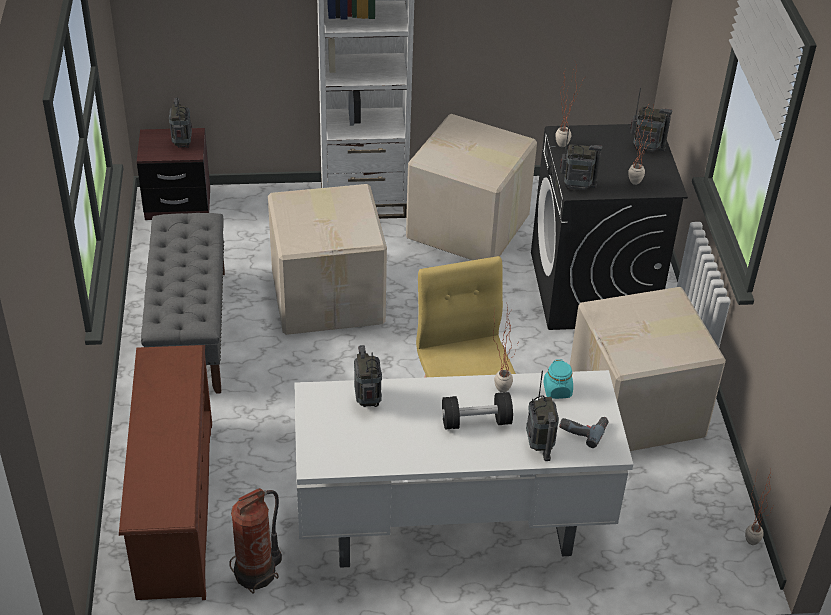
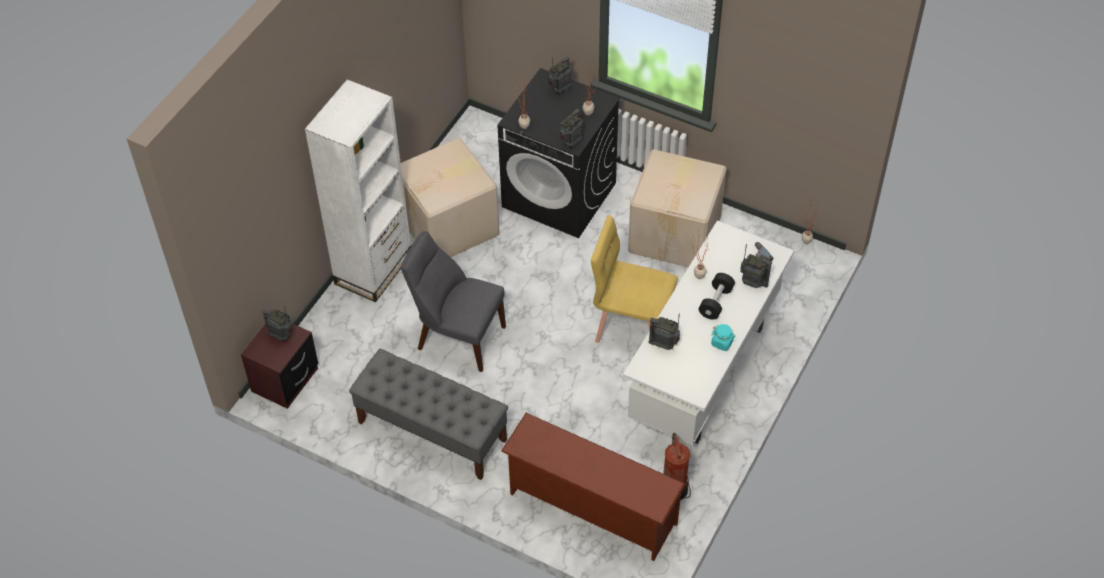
camera: 55 degrees left, 10 degrees up
cardboard box [268,184,387,335] -> grey chair [401,231,506,372]
turquoise jar [543,359,573,399] -> turquoise jar moved to [711,324,736,351]

